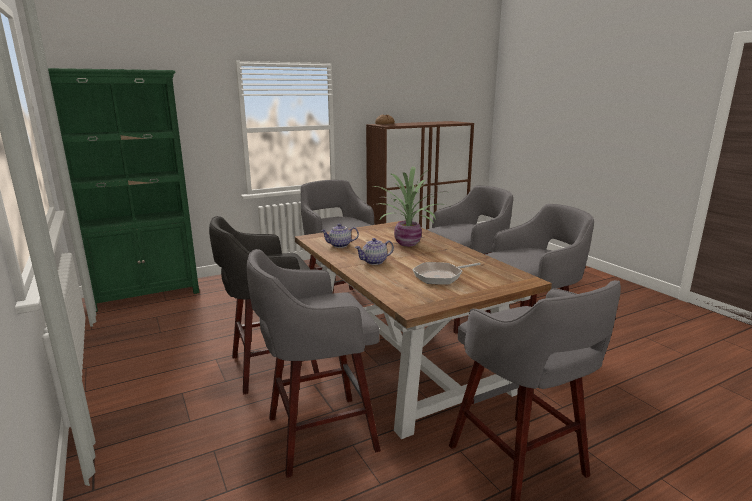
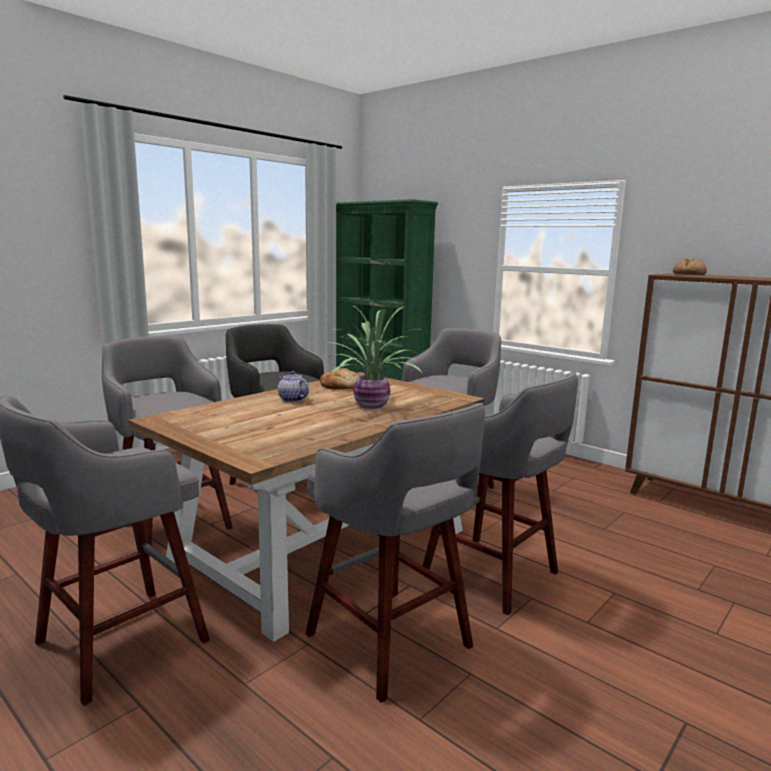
camera: 70 degrees right, 5 degrees down
teapot [321,224,359,248] -> bread [320,368,358,389]
frying pan [413,262,481,285] -> none

